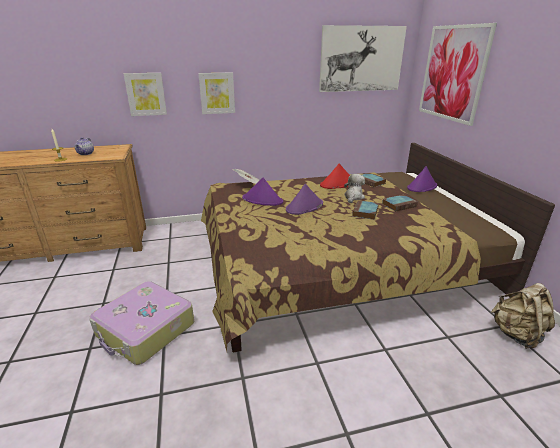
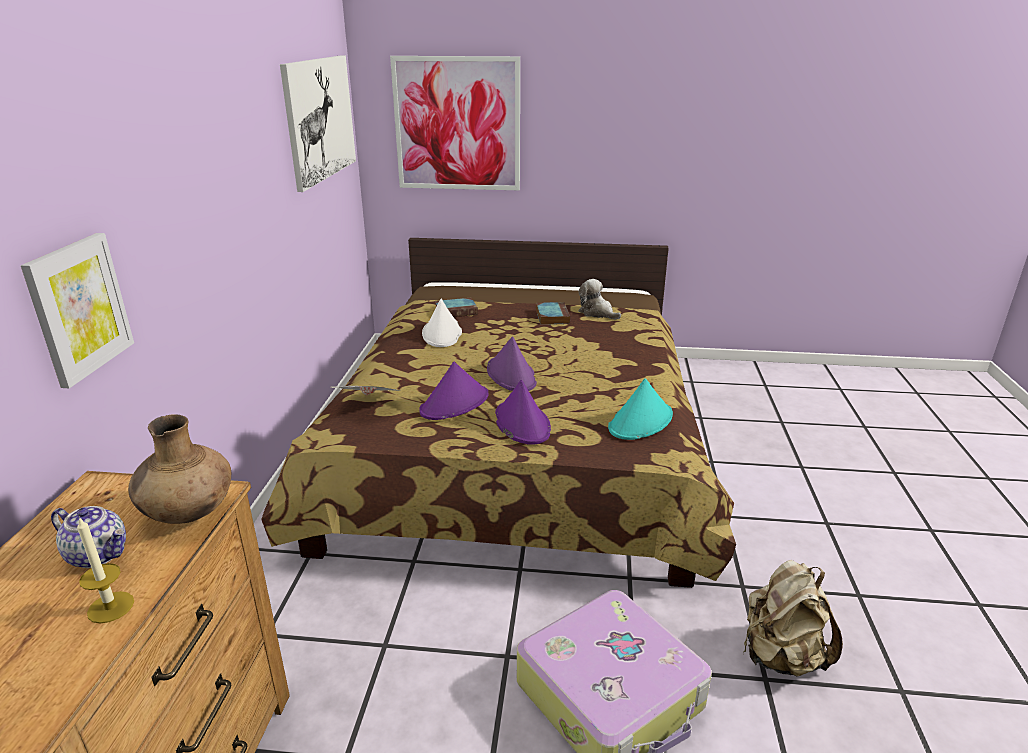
camera: 70 degrees left, 0 degrees up
picture [198,72,235,114] -> none
red hat [320,164,350,189] -> white hat [422,299,462,347]
plush toy [344,174,365,203] -> plush toy moved to [578,279,621,320]
book [353,200,379,220] -> none
purple hat [407,166,437,192] -> purple hat moved to [495,380,551,445]
beige backpack [491,283,555,349] -> beige backpack moved to [743,560,843,677]
none -> brown vase [128,415,231,524]
none -> turquoise hat [608,378,673,440]

